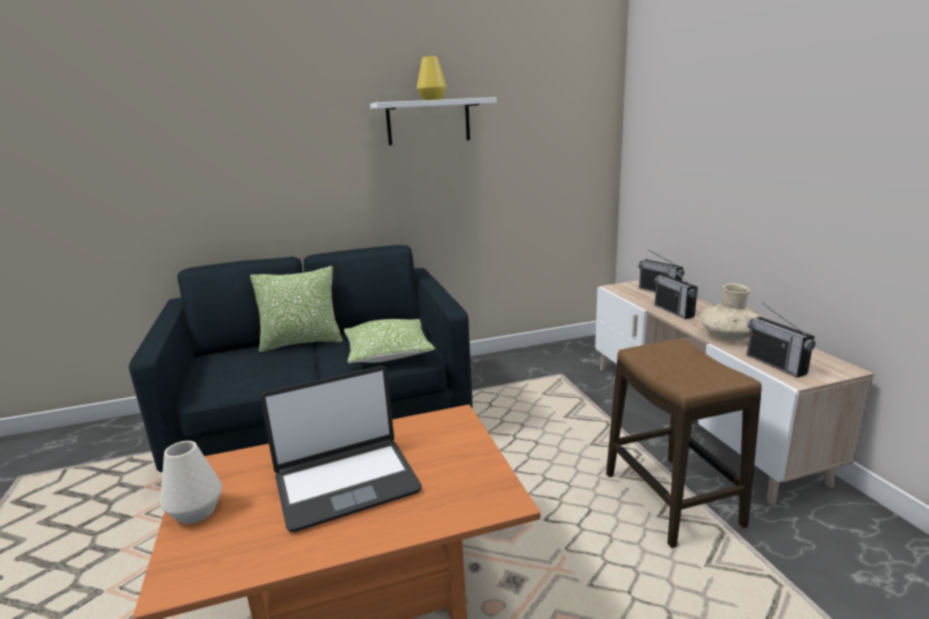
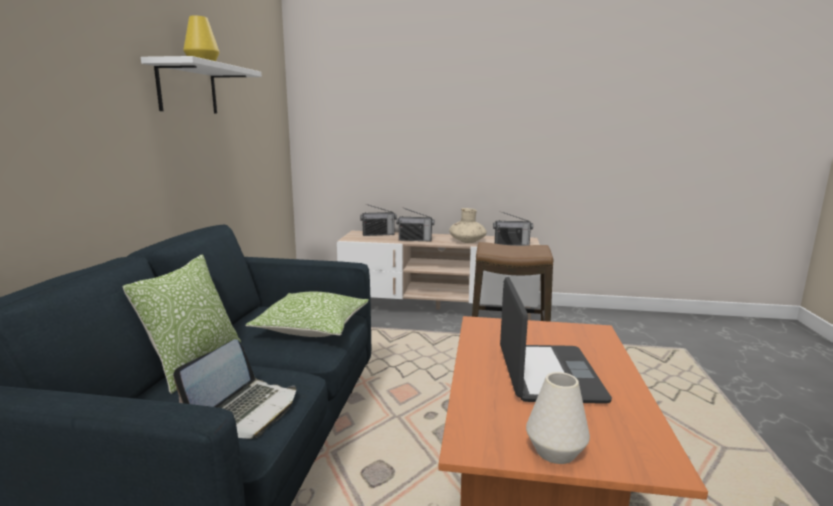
camera: 65 degrees left, 5 degrees down
none -> laptop [173,339,296,439]

